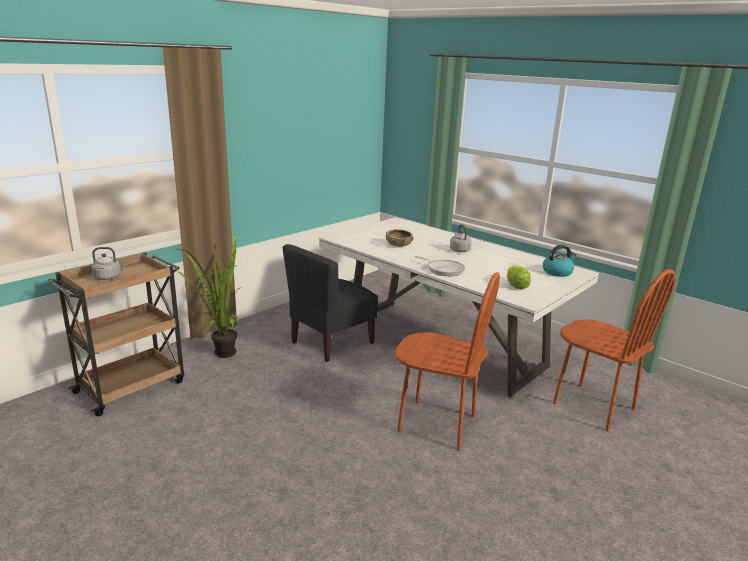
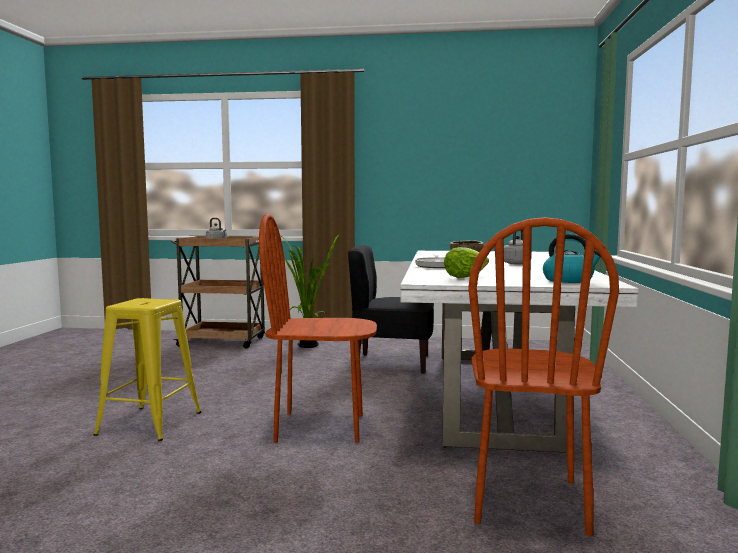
camera: 55 degrees right, 15 degrees down
brown chair [394,272,500,451] -> brown chair turned 105 degrees clockwise [259,213,377,443]
none -> yellow stool [93,298,201,441]

